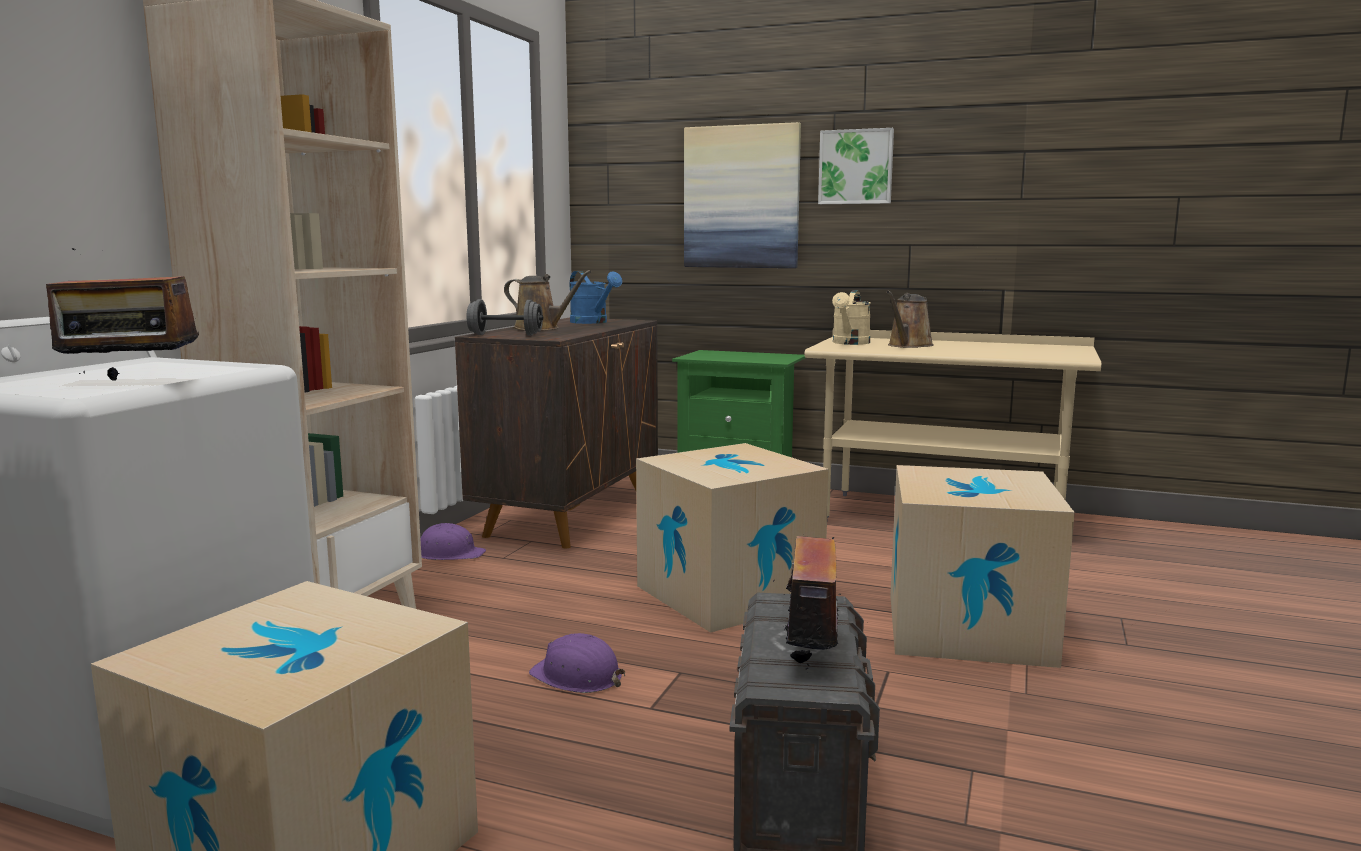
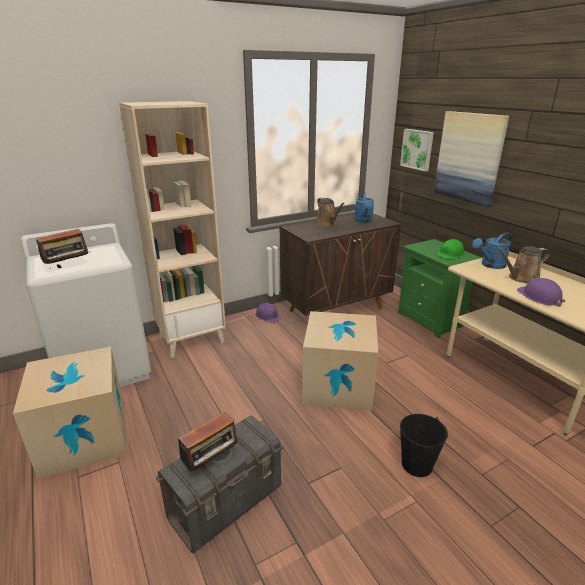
camera: 40 degrees right, 15 degrees up
radio [46,248,199,380] -> radio turned 75 degrees counterclockwise [36,228,91,268]
grey dumbbell [466,299,543,336] -> none
purple hard hat [529,633,626,693] -> purple hard hat moved to [517,278,565,307]
picture [818,128,894,204] -> picture moved to [400,129,434,171]
beige watering can [832,290,871,345] -> blue watering can [472,232,512,269]
cardboard box [890,465,1075,668] -> black bucket [400,414,448,477]
none -> green hard hat [436,239,464,259]

